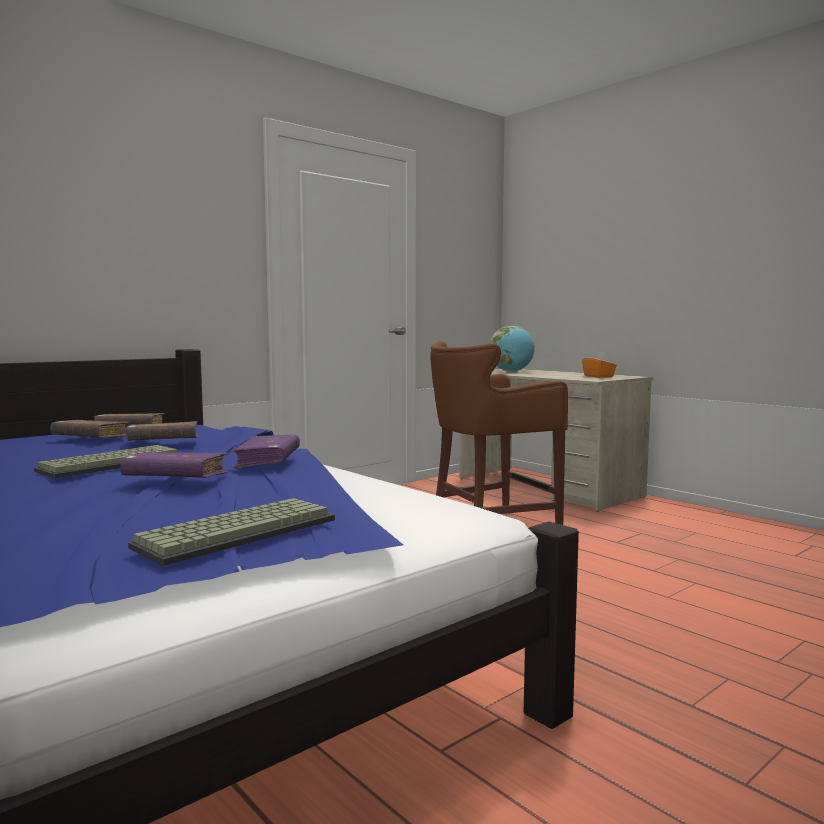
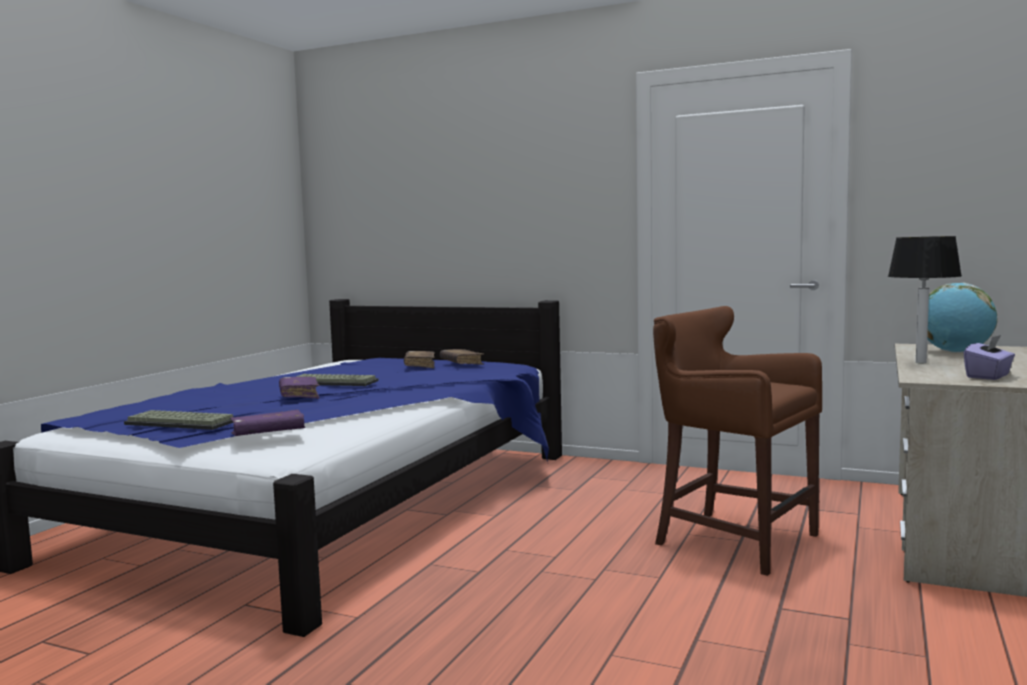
camera: 65 degrees right, 0 degrees up
brown book [126,421,198,441] -> none
purple book [232,435,300,469] -> purple book moved to [230,410,305,436]
orange tissue box [582,351,617,378] -> purple tissue box [964,335,1015,380]
none -> table lamp [888,236,962,363]

